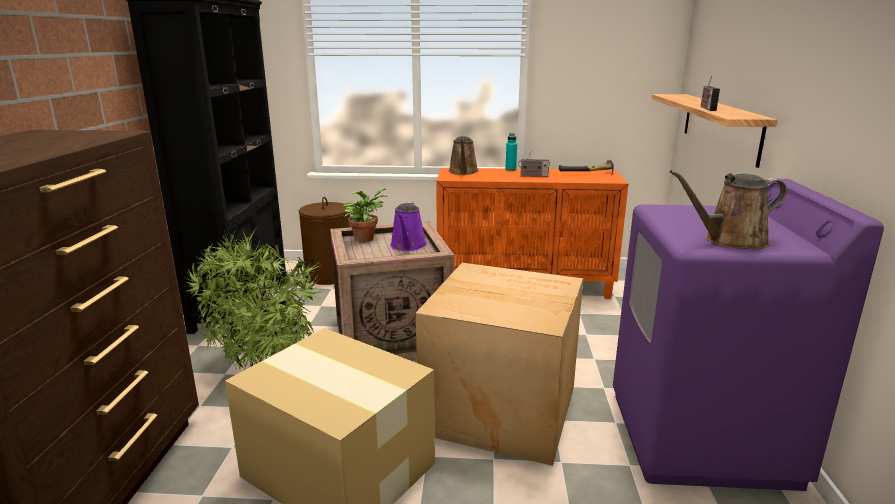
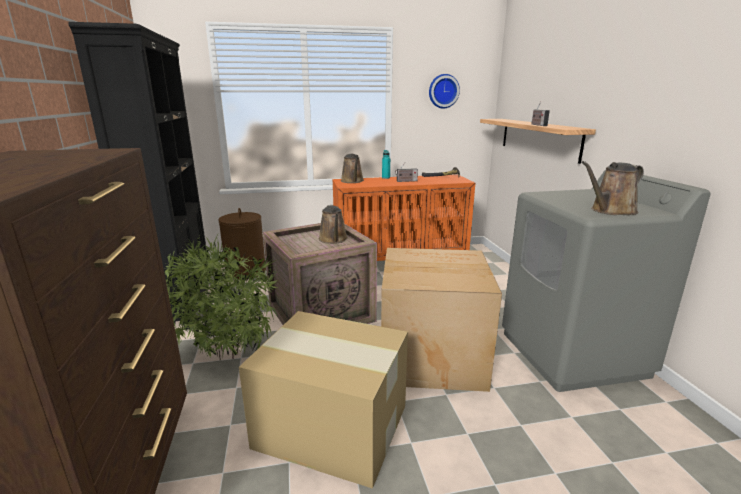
camera: 15 degrees left, 0 degrees up
potted plant [343,188,387,242] -> none
purple watering can [390,202,427,251] -> brown watering can [319,205,348,244]
purple washing machine [613,179,884,491] -> grey washing machine [502,170,710,392]
none -> wall clock [429,74,460,108]

